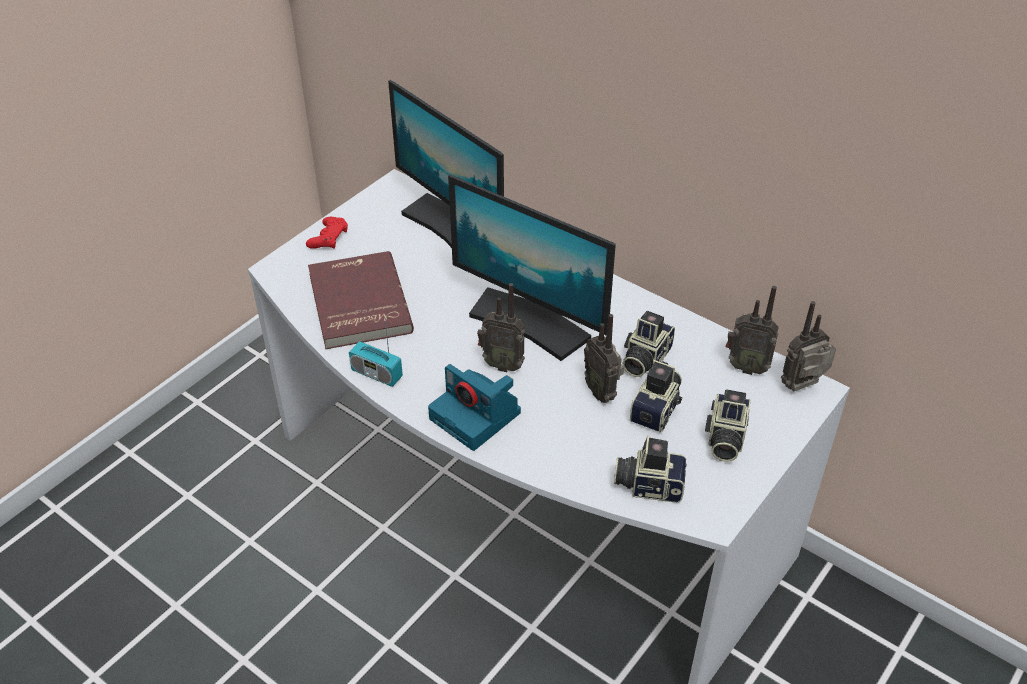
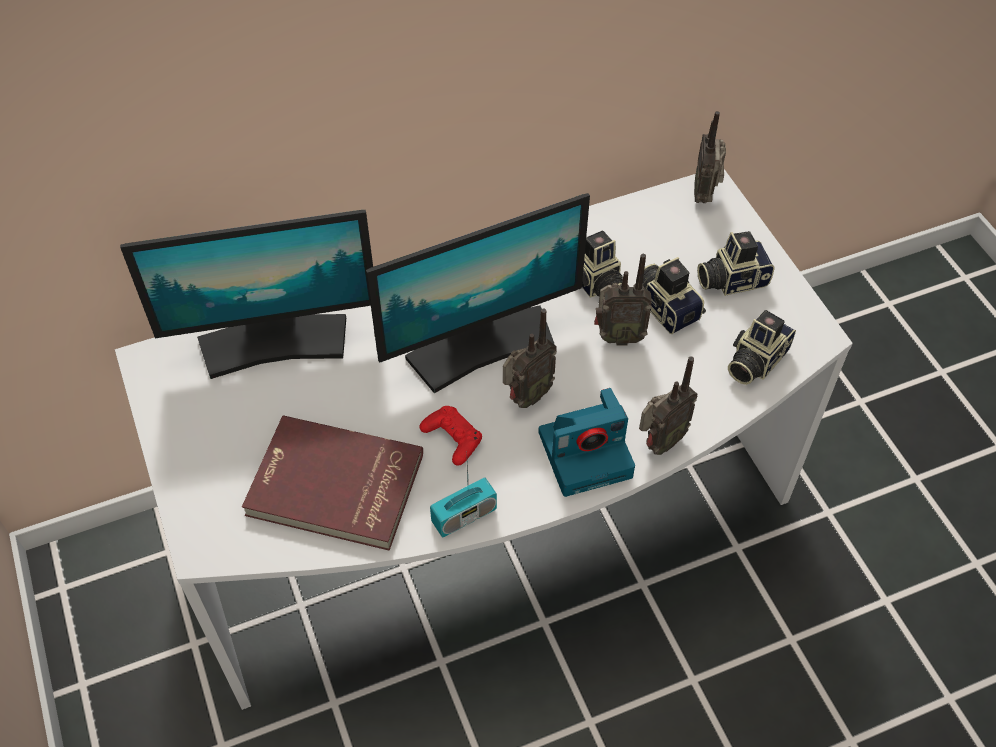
camera: 60 degrees left, 10 degrees up
red game controller [306,217,348,249] -> red game controller moved to [420,406,482,466]
camera [705,389,751,462] -> camera turned 120 degrees clockwise [697,231,775,296]
radio [726,286,779,375] -> radio moved to [639,357,698,455]

